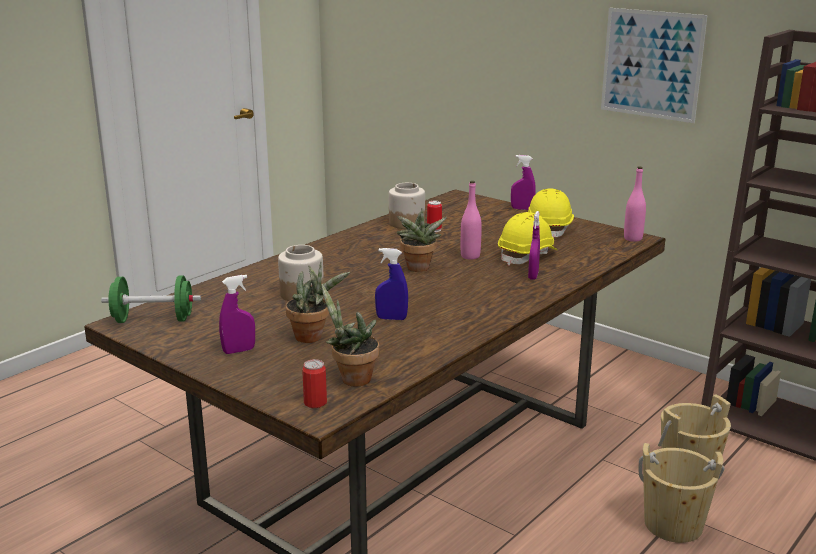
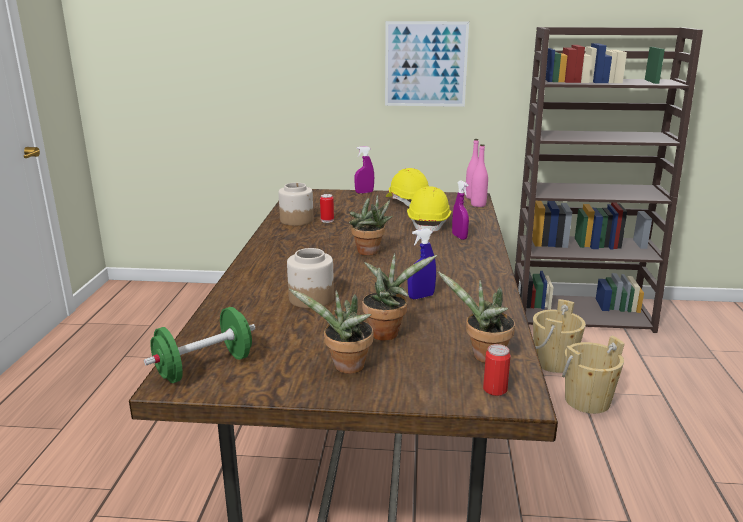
camera: 35 degrees left, 0 degrees up
purple spray bottle [219,275,255,354] -> potted plant [289,289,373,374]
pink bottle [461,181,482,260] -> pink bottle moved to [471,144,488,207]

